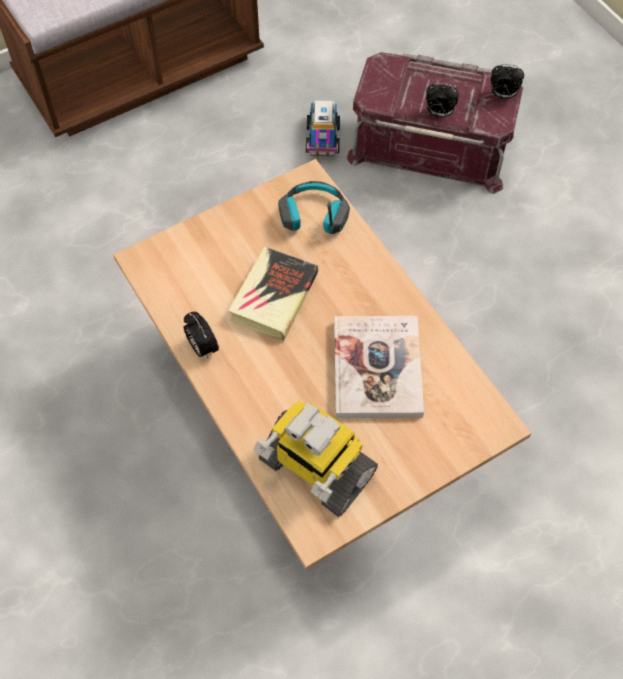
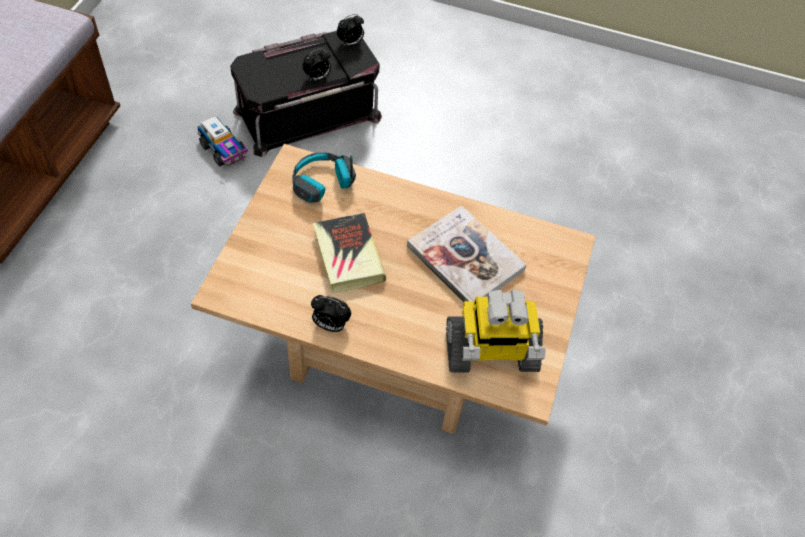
camera: 45 degrees left, 5 degrees down
red storage box [346,52,523,194] -> black storage box [230,31,382,157]

